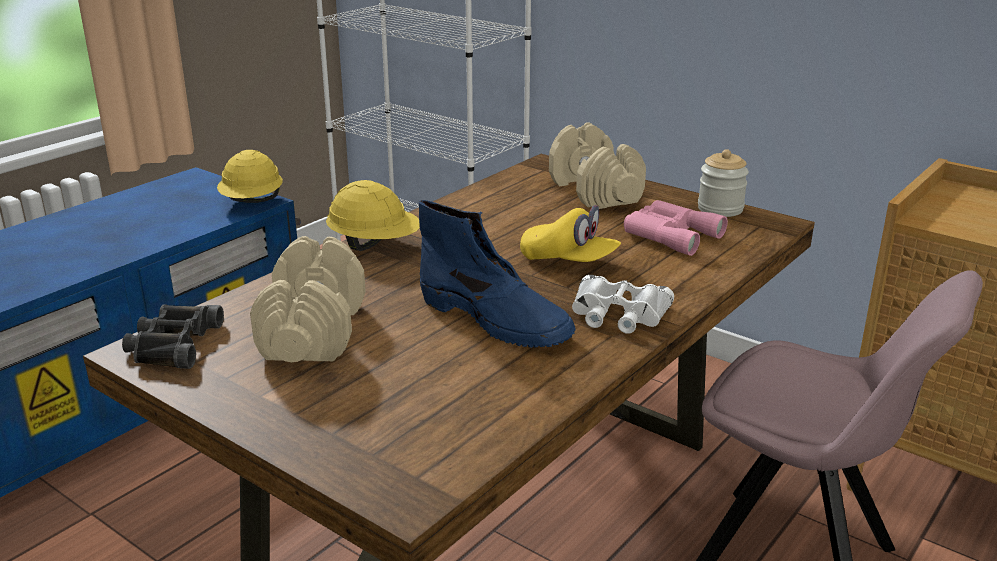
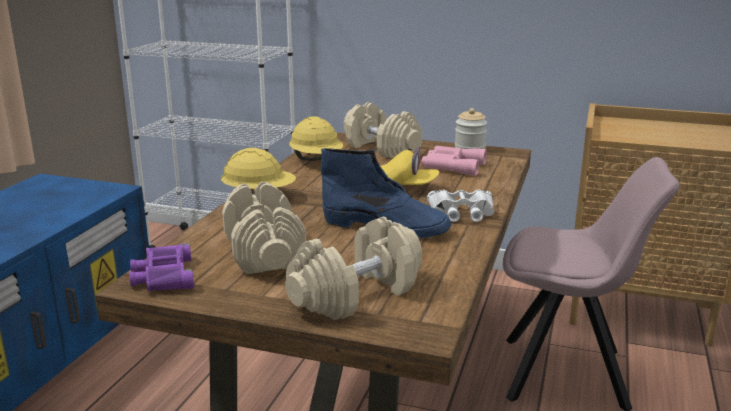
camera: 20 degrees left, 5 degrees down
black binoculars [122,304,224,369] -> purple binoculars [129,243,194,291]
yellow hard hat [217,150,283,203] -> yellow hard hat moved to [289,116,343,161]
none -> beige dumbbell [285,217,422,320]

